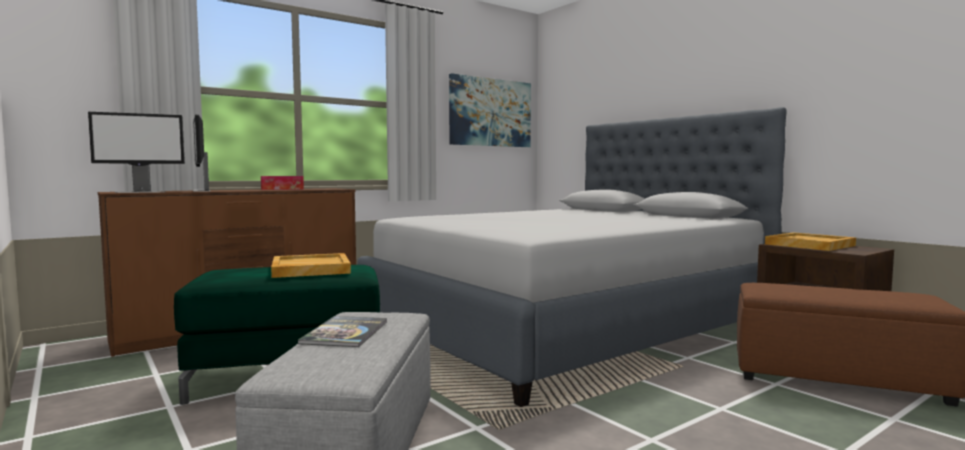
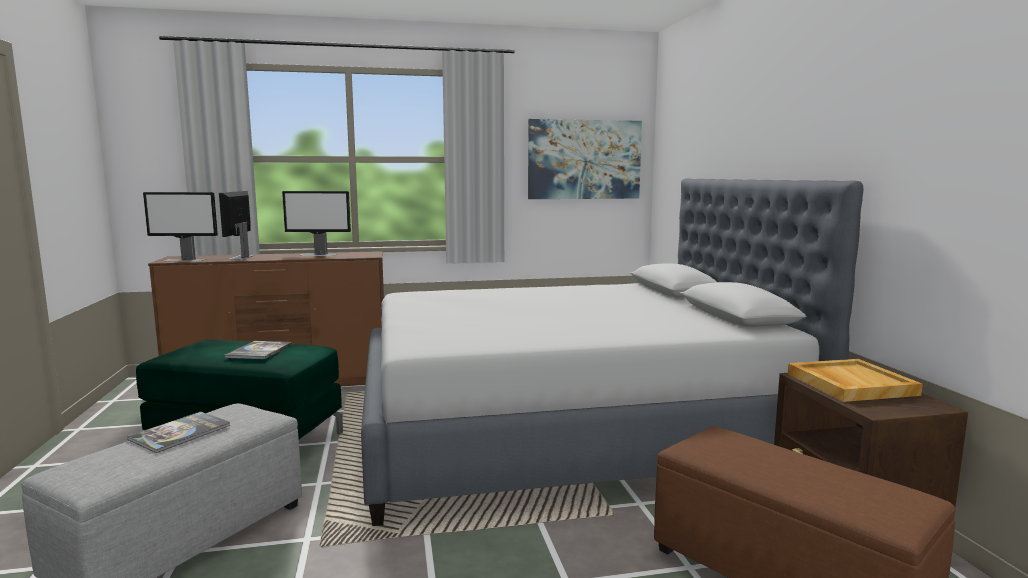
camera: 25 degrees right, 5 degrees up
tissue box [261,176,304,190] -> monitor [282,191,351,256]
beige tray [271,253,351,278] -> book [225,341,292,359]

